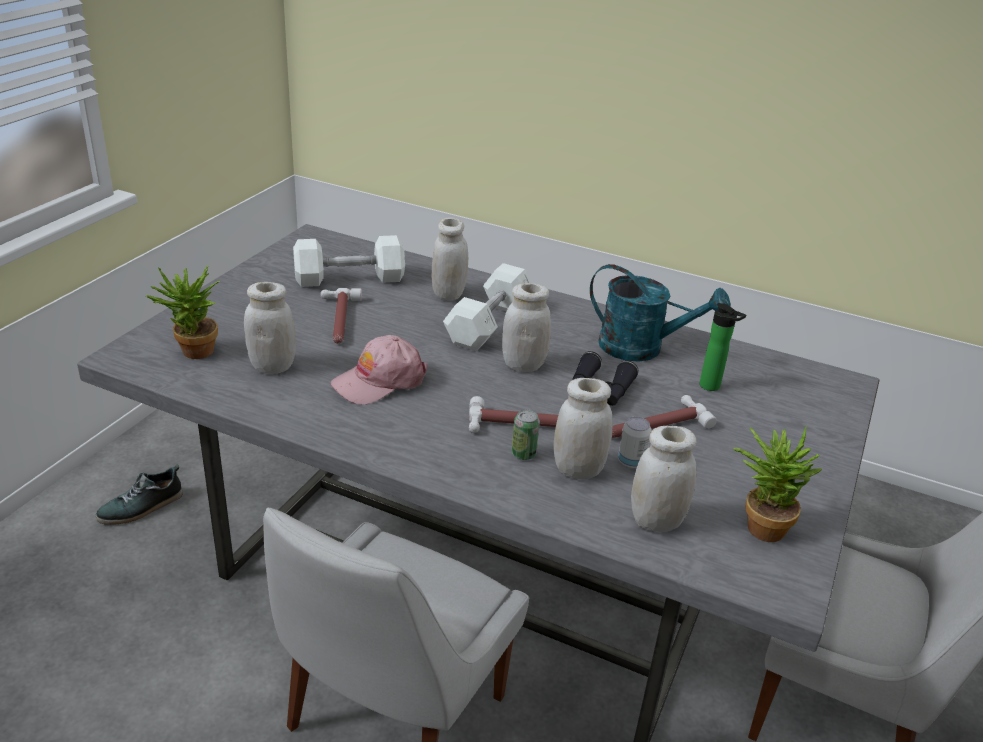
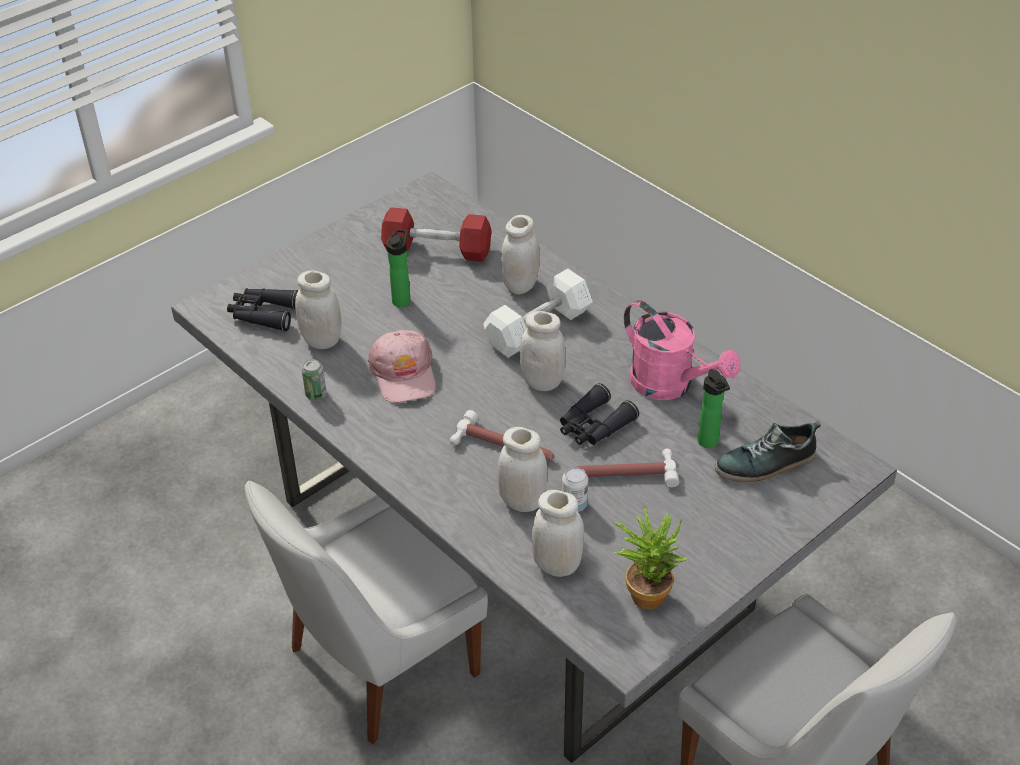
camera: 25 degrees right, 10 degrees up
shoe [96,464,182,525] -> shoe moved to [715,421,821,482]
potted plant [146,264,220,359] -> black binoculars [227,288,299,331]
white dumbbell [293,235,405,287] -> red dumbbell [381,207,491,262]
hammer [320,288,362,344] -> bottle [387,229,411,307]
pink cap [331,335,427,405] -> pink cap turned 90 degrees counterclockwise [368,330,436,403]
can [511,410,540,460] -> can moved to [302,359,327,400]
turquoise watering can [590,264,730,362] -> pink watering can [624,300,740,400]

